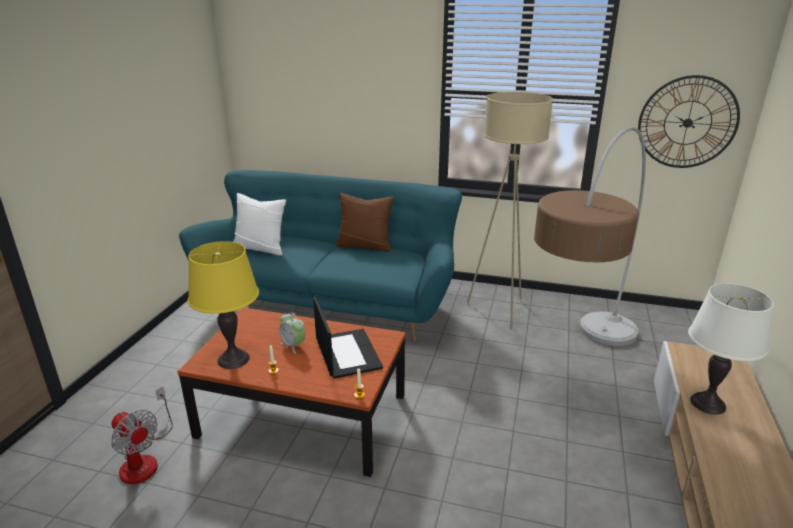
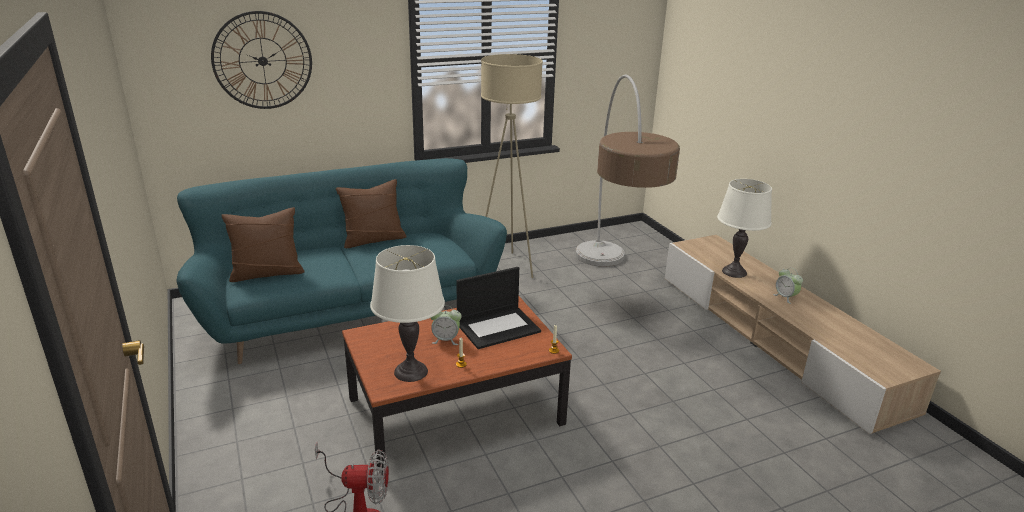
camera: 40 degrees left, 0 degrees up
yellow table lamp [188,241,259,369] -> white table lamp [370,245,445,382]
white pillow [233,193,286,255] -> brown pillow [221,207,304,282]
laptop [313,297,383,379] -> laptop turned 120 degrees clockwise [456,267,541,349]
wall clock [638,75,740,168] -> wall clock moved to [211,11,312,109]
none -> alarm clock [773,268,803,304]

